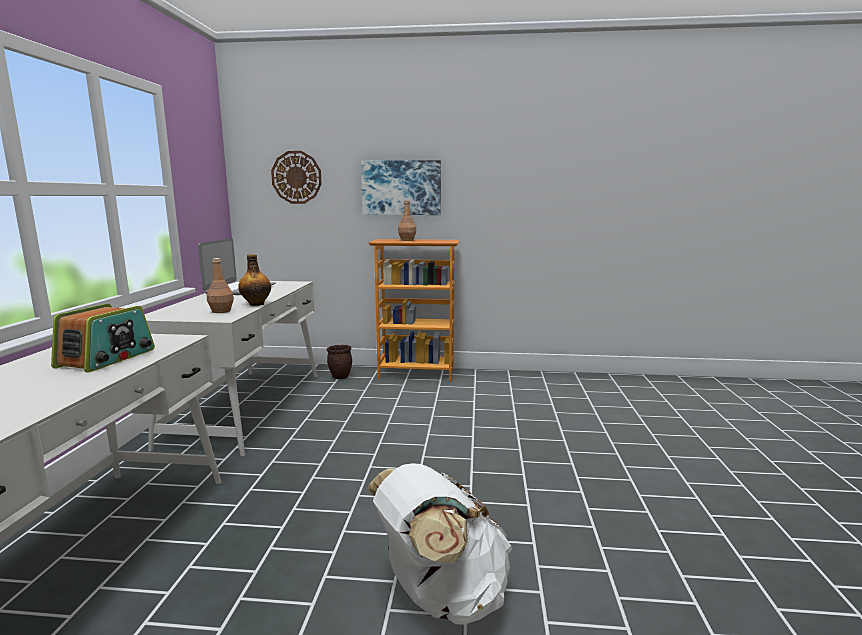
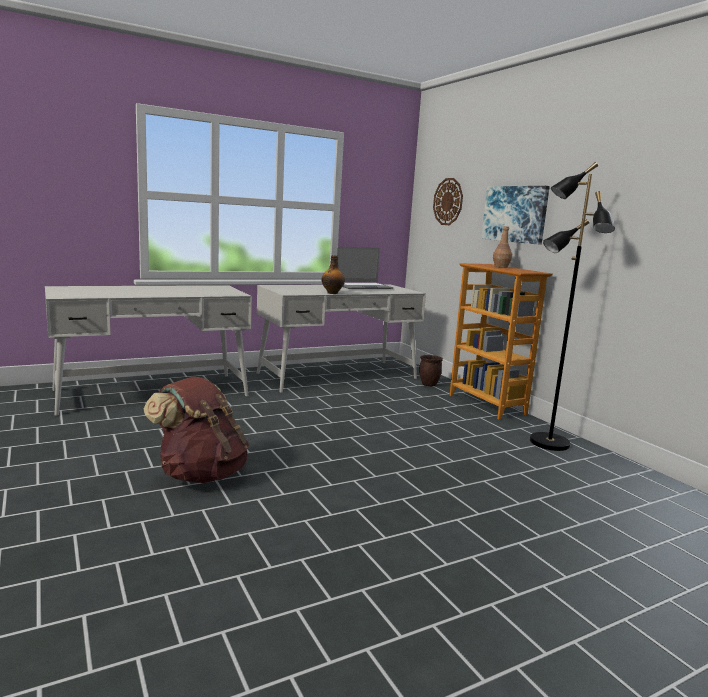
camera: 55 degrees right, 0 degrees up
radio [51,304,155,372] -> none
brown bottle [207,258,234,313] -> none
white backpack [368,463,513,625] -> brown backpack [144,376,249,483]
none -> black floor lamp [530,162,615,451]

